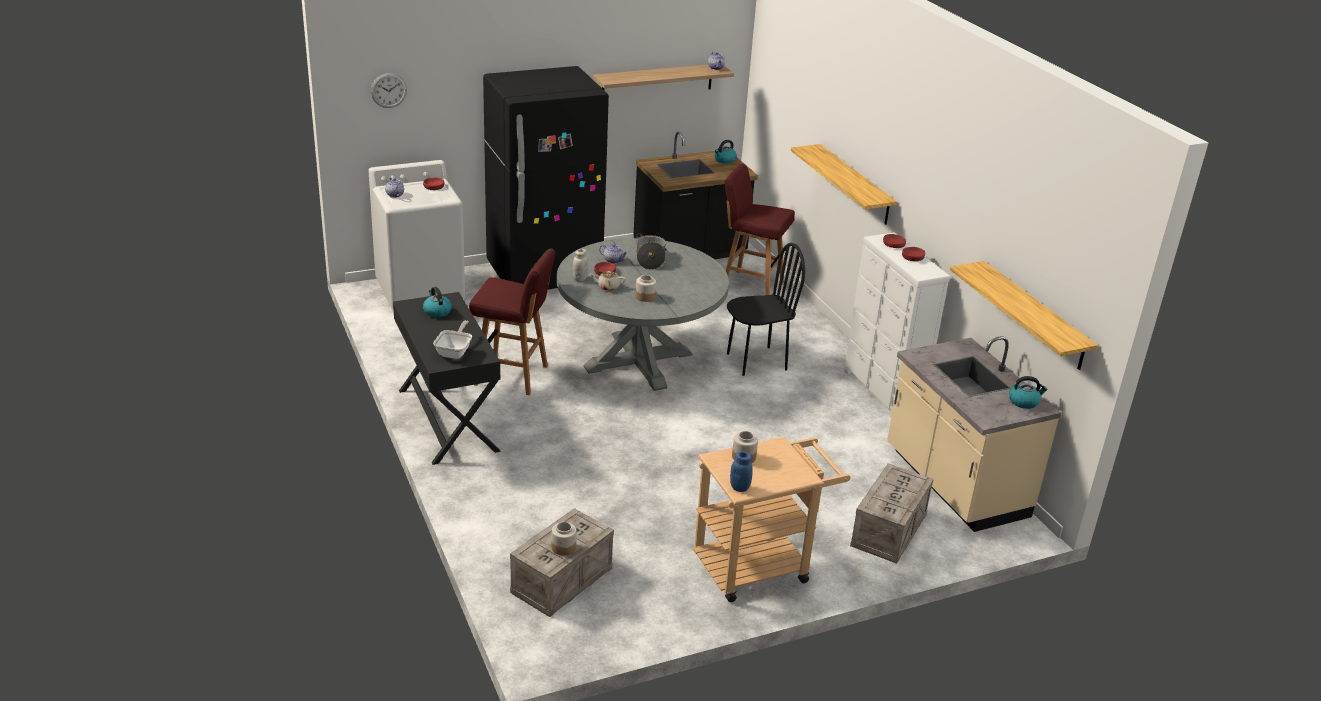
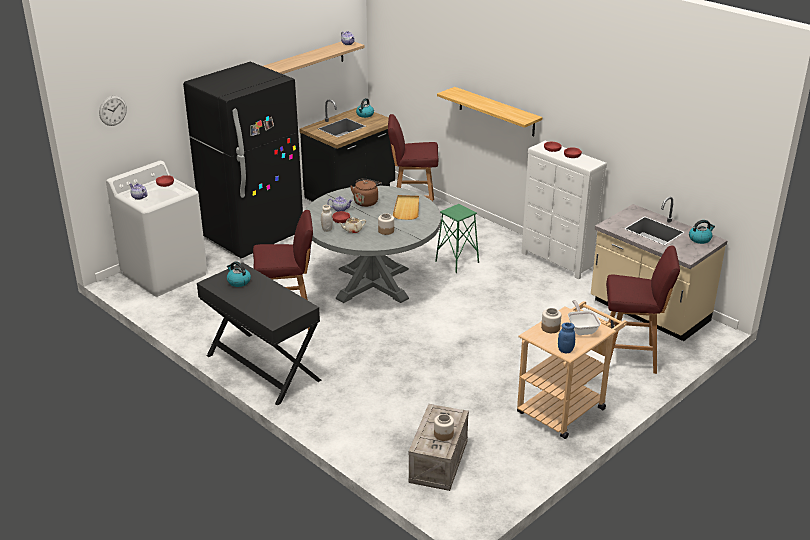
camera: 20 degrees left, 0 degrees up
frying pan [433,320,472,359] -> frying pan moved to [568,300,601,335]
cooking pot [636,233,667,270] -> brown kettle [350,178,382,207]
black chair [727,243,805,376] -> green stool [435,204,479,273]
crate [850,463,934,564] -> red stool [606,245,680,374]
shelf [950,261,1098,370] -> none
none -> beige tray [393,195,419,220]

